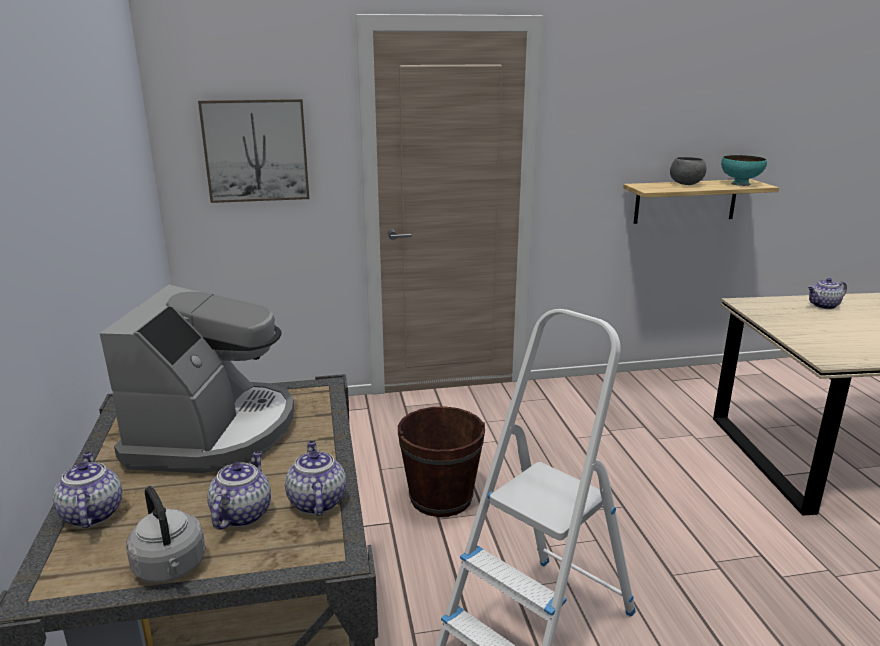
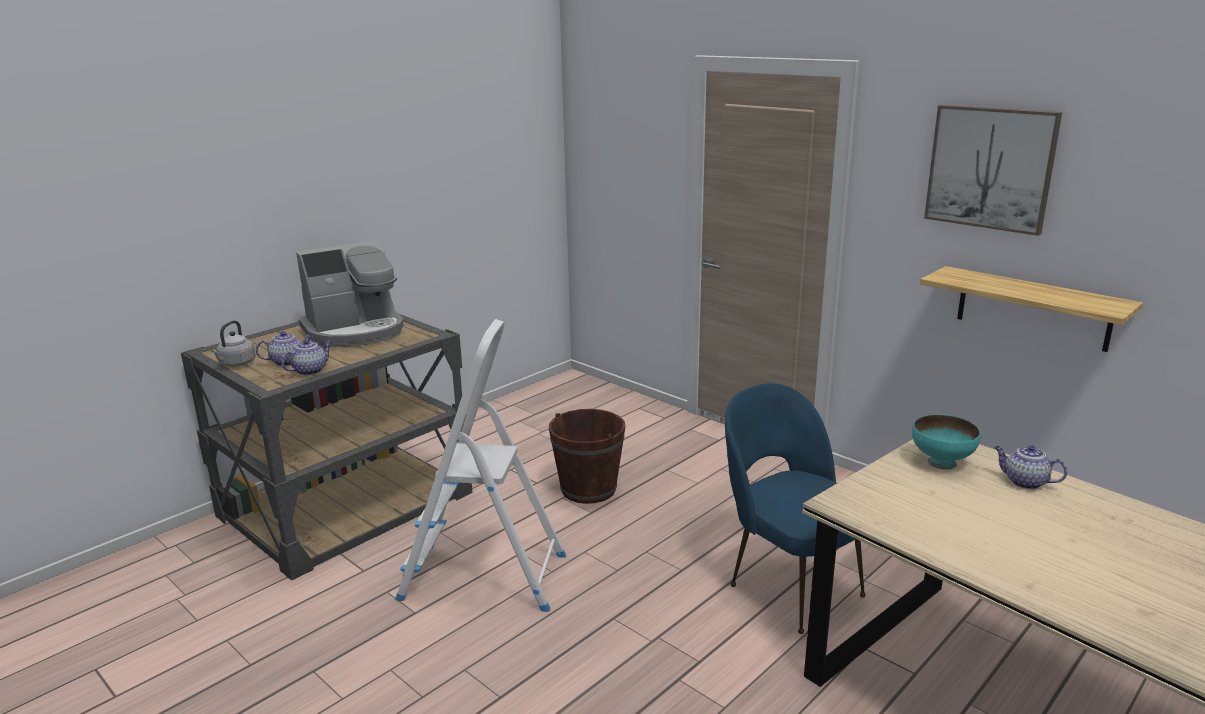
camera: 55 degrees right, 0 degrees up
teapot [53,452,122,528] -> none
picture [198,99,309,203] -> picture moved to [924,105,1062,236]
grey bowl [670,157,706,185] -> none
turquoise bowl [721,155,767,186] -> turquoise bowl moved to [912,415,981,470]
none -> blue chair [725,383,866,634]

